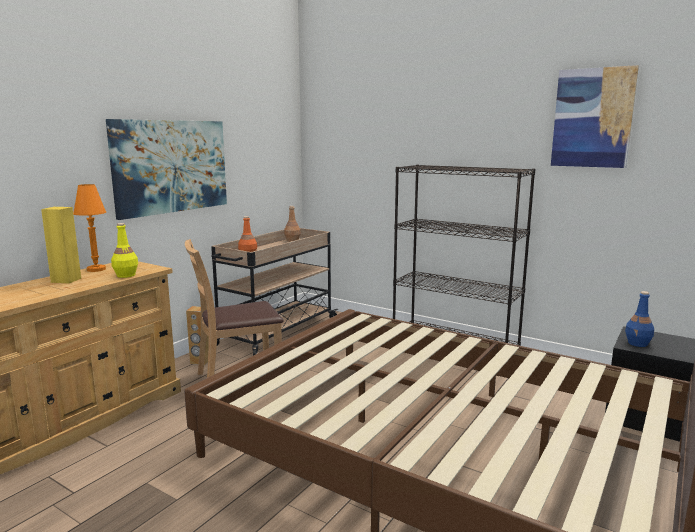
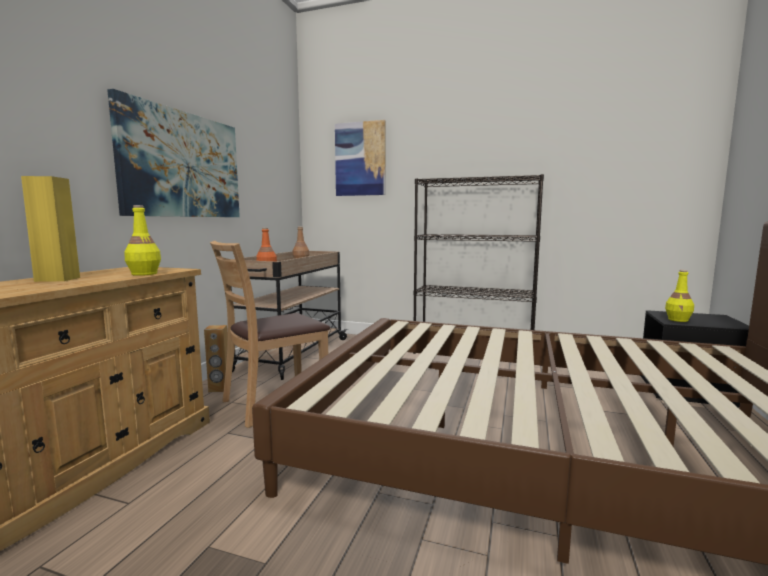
camera: 15 degrees left, 5 degrees down
orange table lamp [73,184,106,272] -> none
picture [551,65,639,168] -> picture moved to [335,120,386,196]
blue bottle [625,291,654,347] -> yellow bottle [665,270,694,322]

